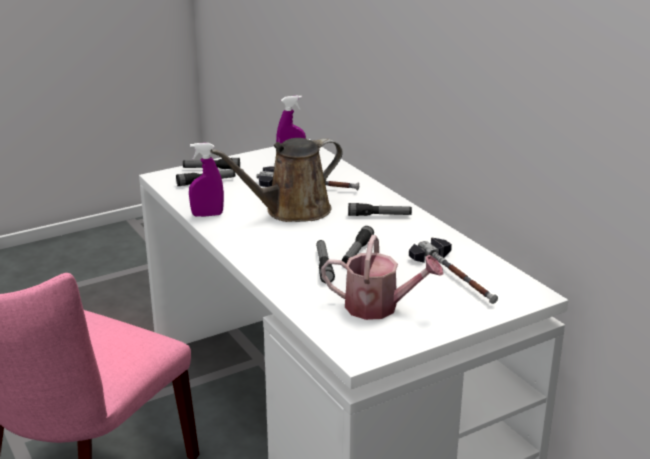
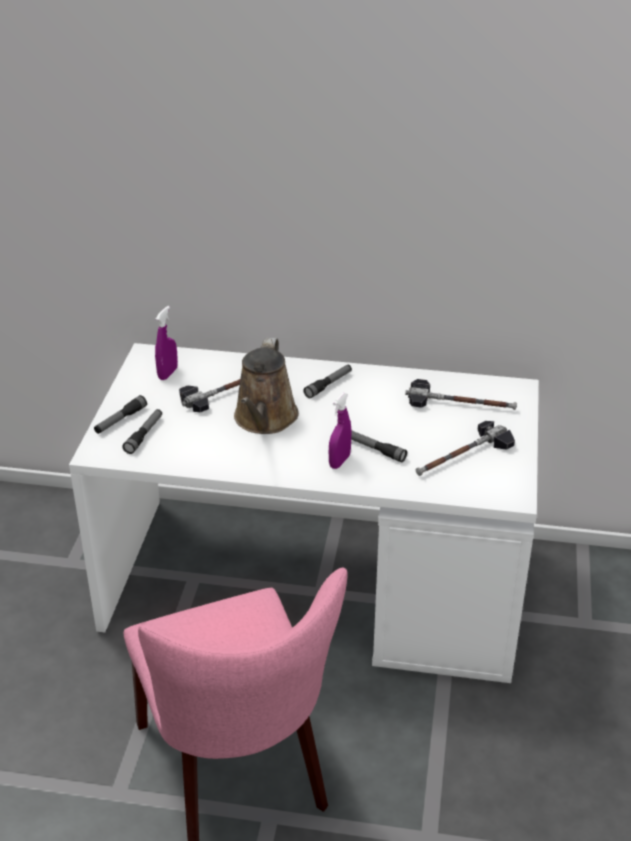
camera: 50 degrees left, 10 degrees up
purple spray bottle [189,143,224,217] -> purple spray bottle moved to [329,393,352,469]
watering can [321,235,444,320] -> hammer [416,421,515,476]
flashlight [342,226,374,263] -> none

